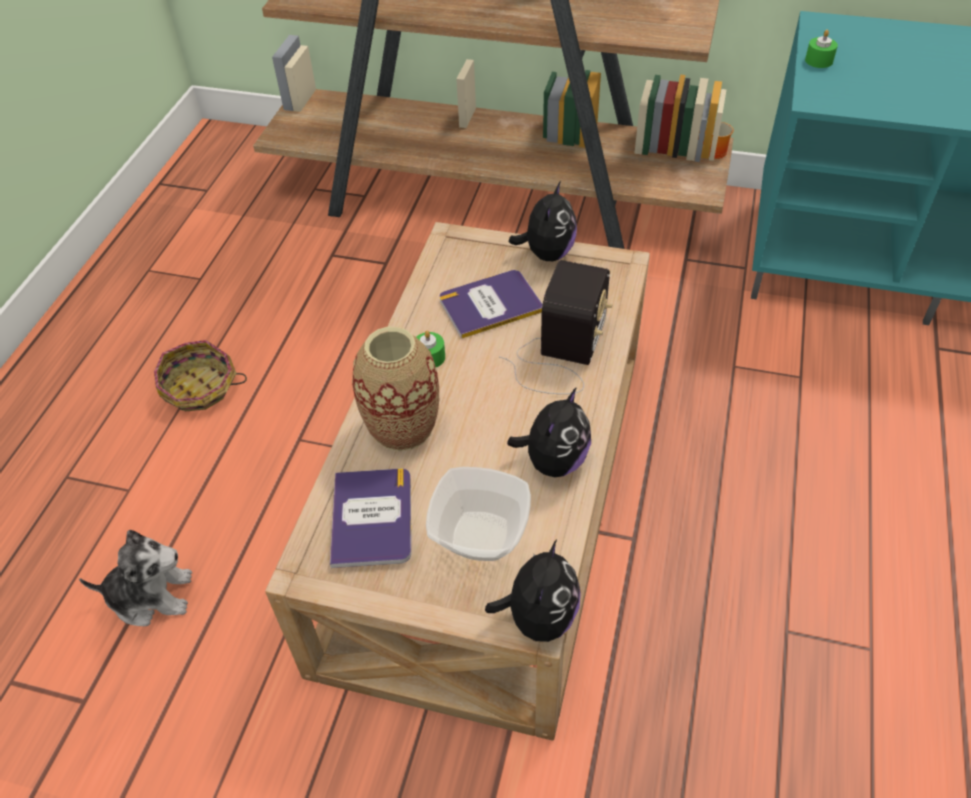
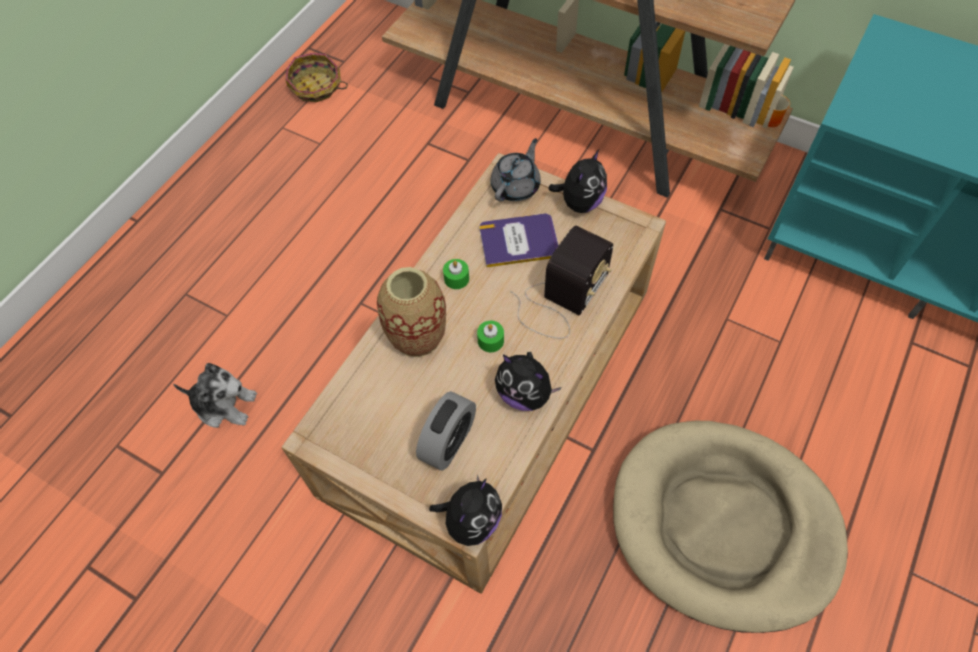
camera: 15 degrees right, 10 degrees up
basket [154,340,247,411] -> basket moved to [286,53,348,102]
book [330,469,411,568] -> none
bowl [426,467,531,561] -> alarm clock [416,391,476,470]
plush toy [507,387,591,477] -> plush toy turned 75 degrees clockwise [495,352,562,411]
green candle [805,30,838,68] -> green candle moved to [477,321,504,352]
none -> grey teapot [491,138,541,201]
none -> beige dog bed [613,421,848,633]

